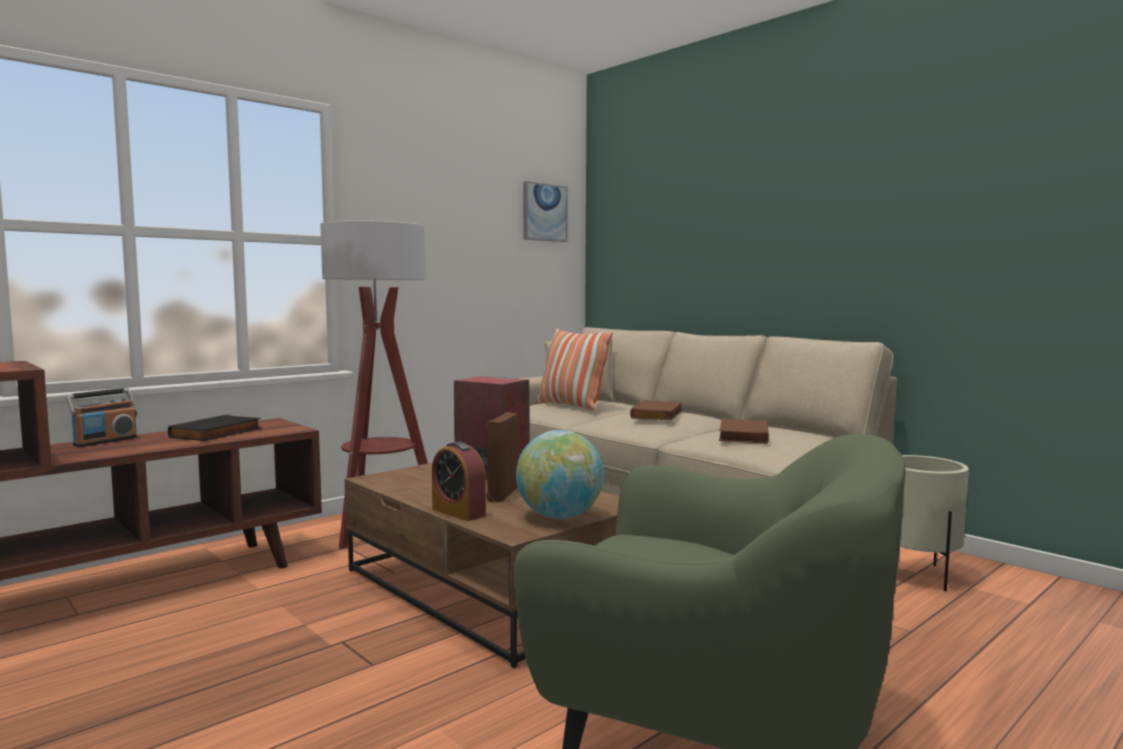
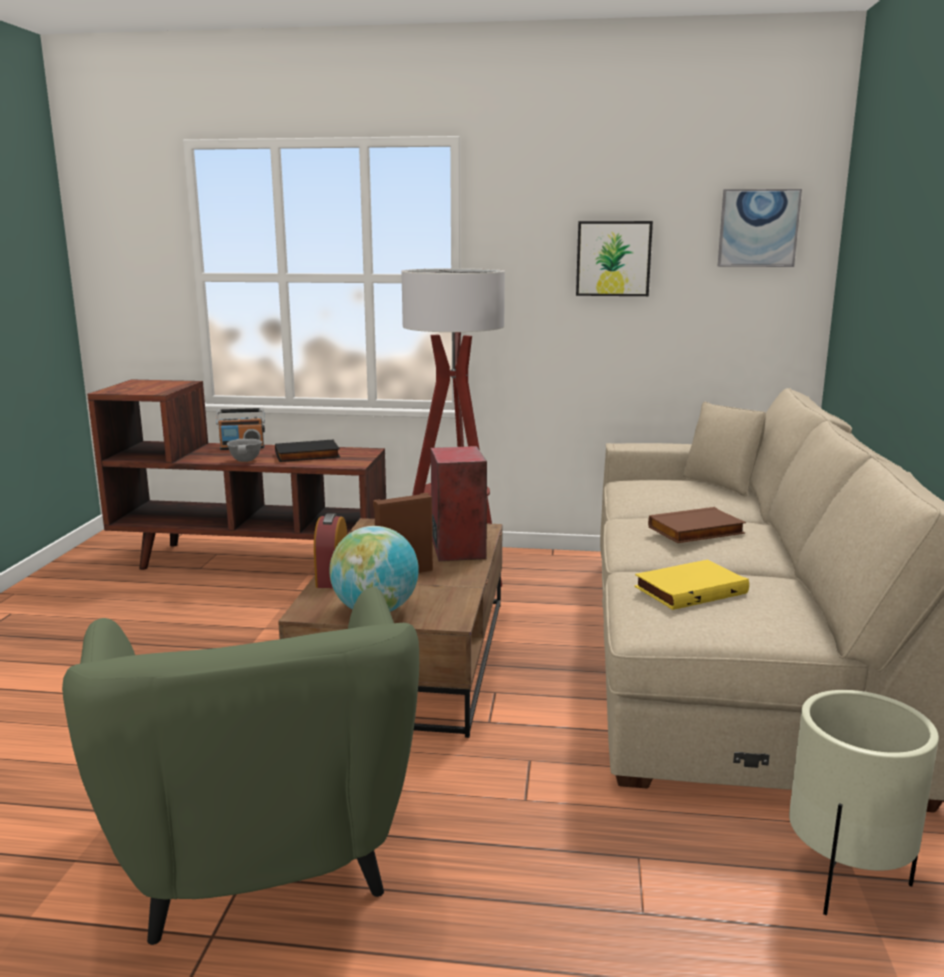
camera: 50 degrees right, 10 degrees up
pillow [536,328,613,410] -> none
brown book [719,419,769,444] -> yellow book [634,560,749,610]
none -> grey bowl [227,439,262,462]
none -> picture [576,221,653,296]

